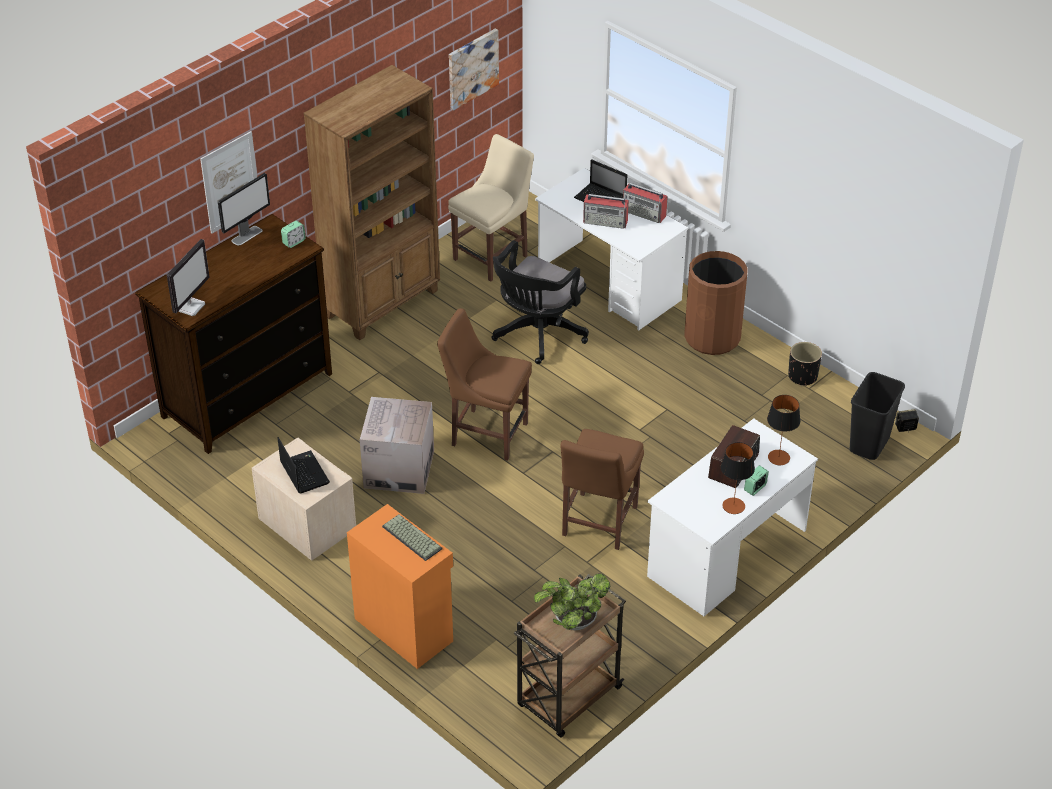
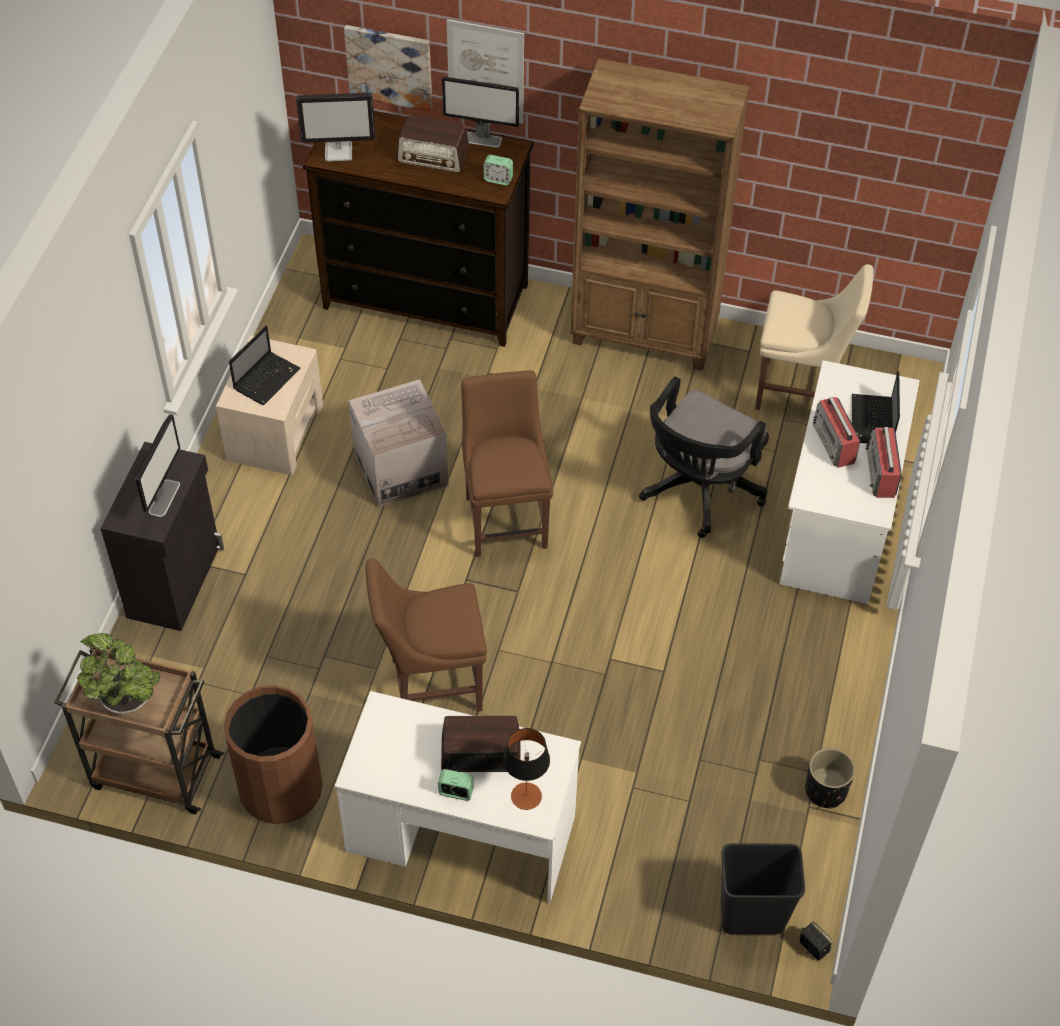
camera: 60 degrees right, 10 degrees up
orange cabinet [347,504,453,669] -> black cabinet [100,442,224,631]
keyboard [382,514,442,561] -> monitor [135,414,180,517]
picture [449,28,499,111] -> picture moved to [344,25,432,112]
black office chair [492,240,589,364] -> black office chair turned 60 degrees counterclockwise [639,376,769,538]
brown trash can [684,251,747,355] -> brown trash can moved to [224,686,323,824]
table lamp [721,442,755,514] -> none
none -> radio [397,115,469,173]

